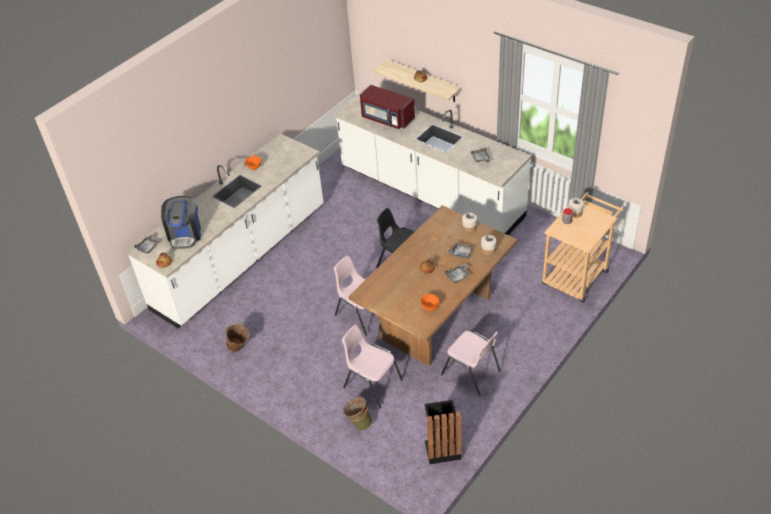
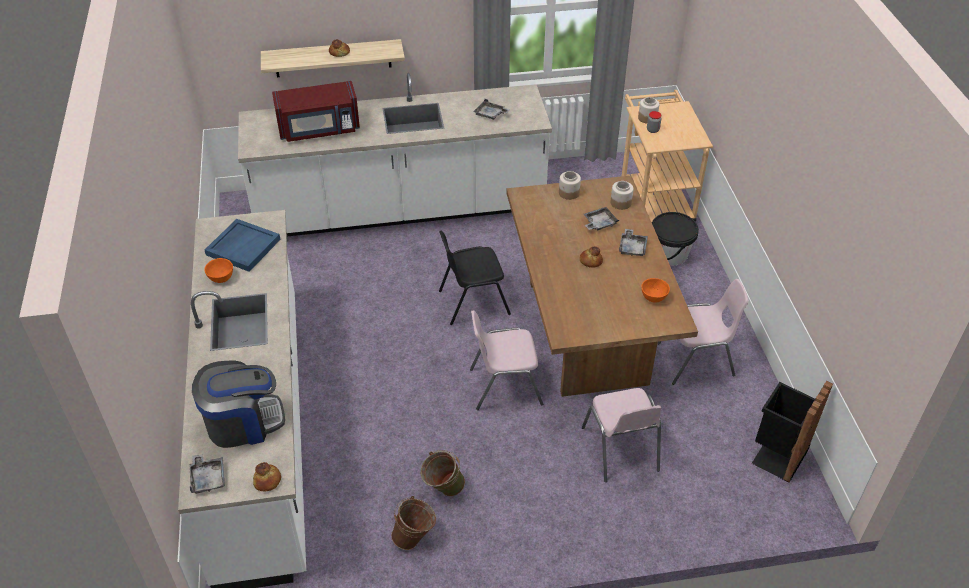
camera: 50 degrees left, 0 degrees up
coffee machine [161,196,201,249] -> coffee machine turned 60 degrees counterclockwise [192,360,285,448]
pink chair [342,324,403,408] -> pink chair turned 90 degrees counterclockwise [582,388,662,482]
green bucket [343,396,373,430] -> green bucket moved to [421,450,465,497]
none -> blue tray [205,219,281,272]
none -> black bucket [652,212,699,266]

